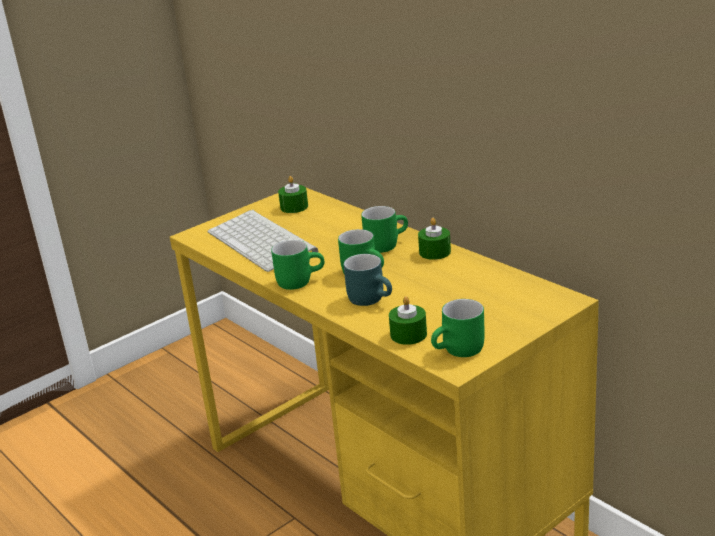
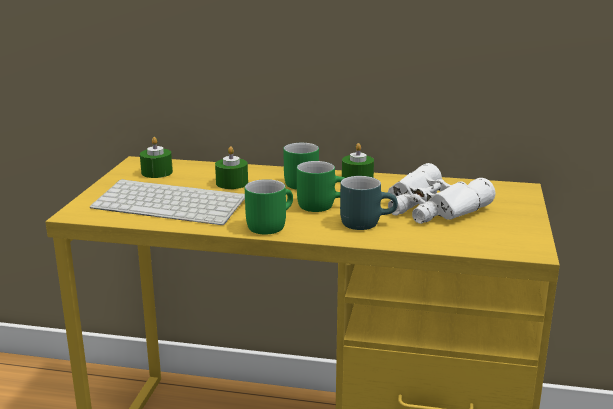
camera: 40 degrees left, 5 degrees down
green candle [389,296,427,345] -> green candle moved to [215,146,248,189]
green mug [431,299,485,357] -> none
none -> white binoculars [388,163,495,224]

